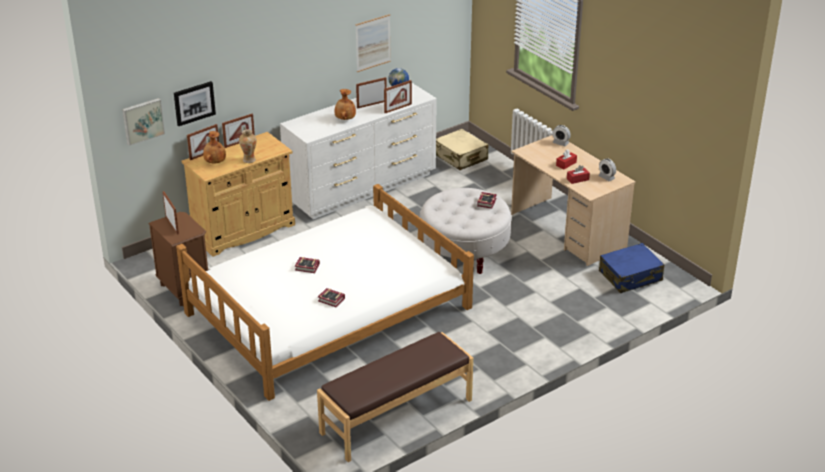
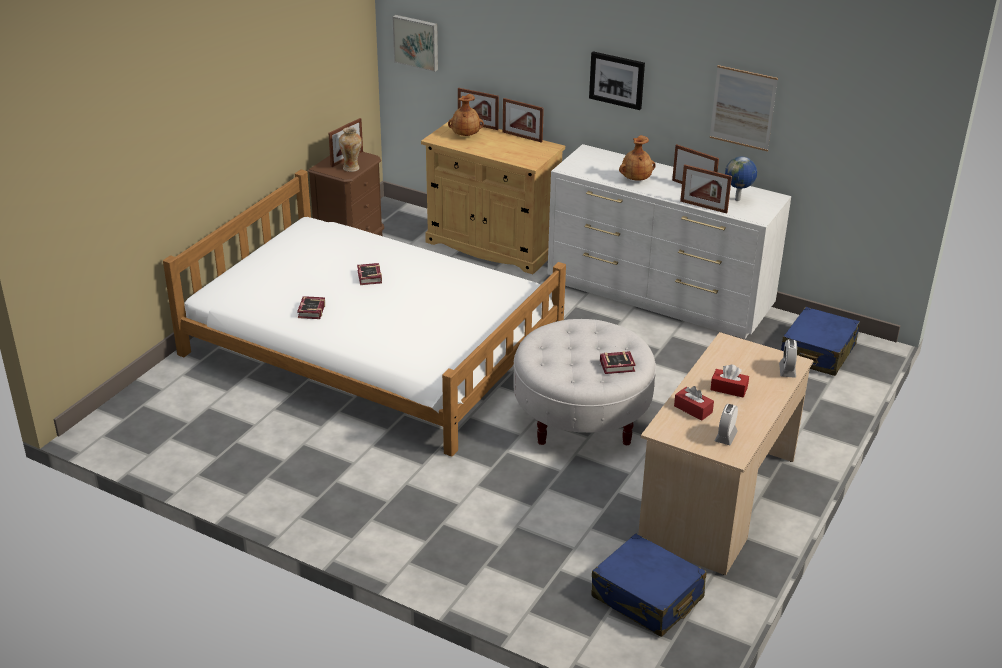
camera: 65 degrees right, 0 degrees up
picture [174,81,216,126] -> picture moved to [589,51,645,110]
vase [239,129,257,163] -> vase moved to [339,127,362,172]
brown bench [317,332,473,462] -> none
beige suitcase [436,129,488,170] -> blue suitcase [781,307,860,376]

